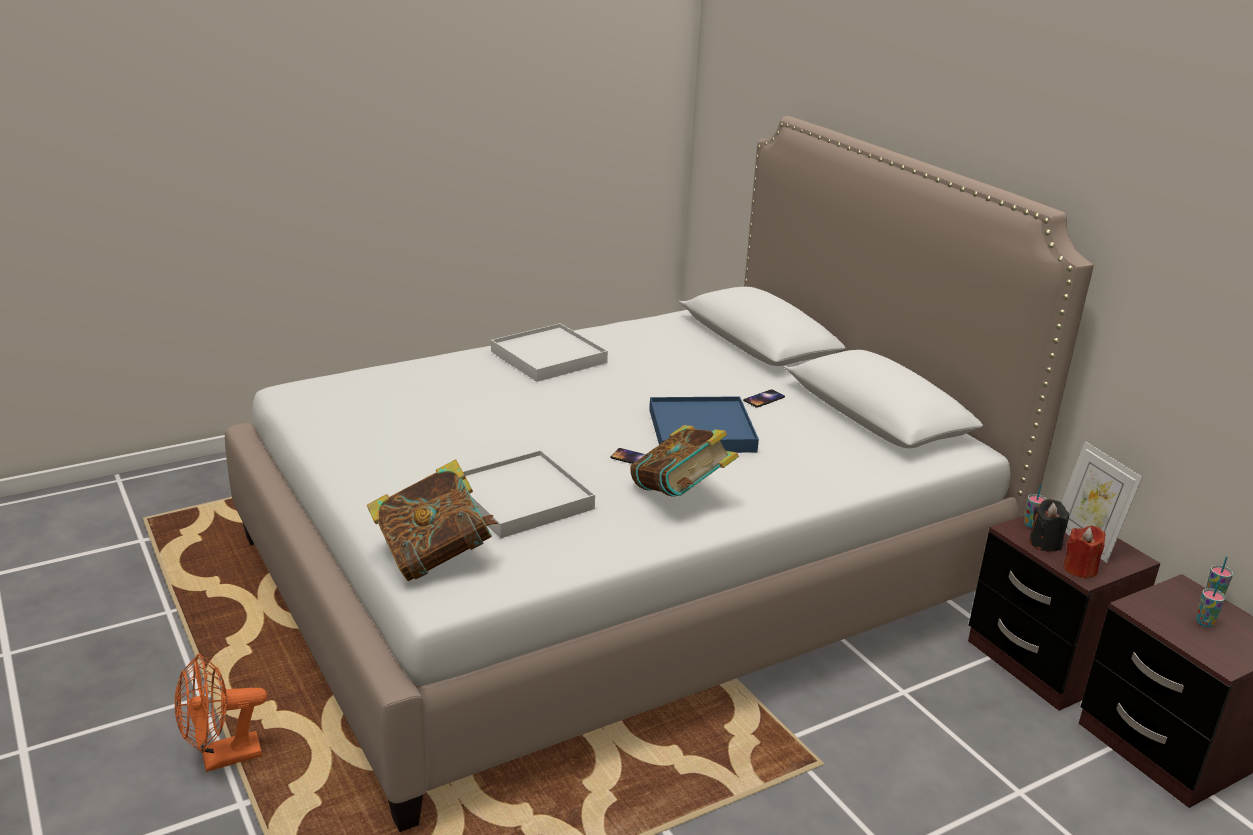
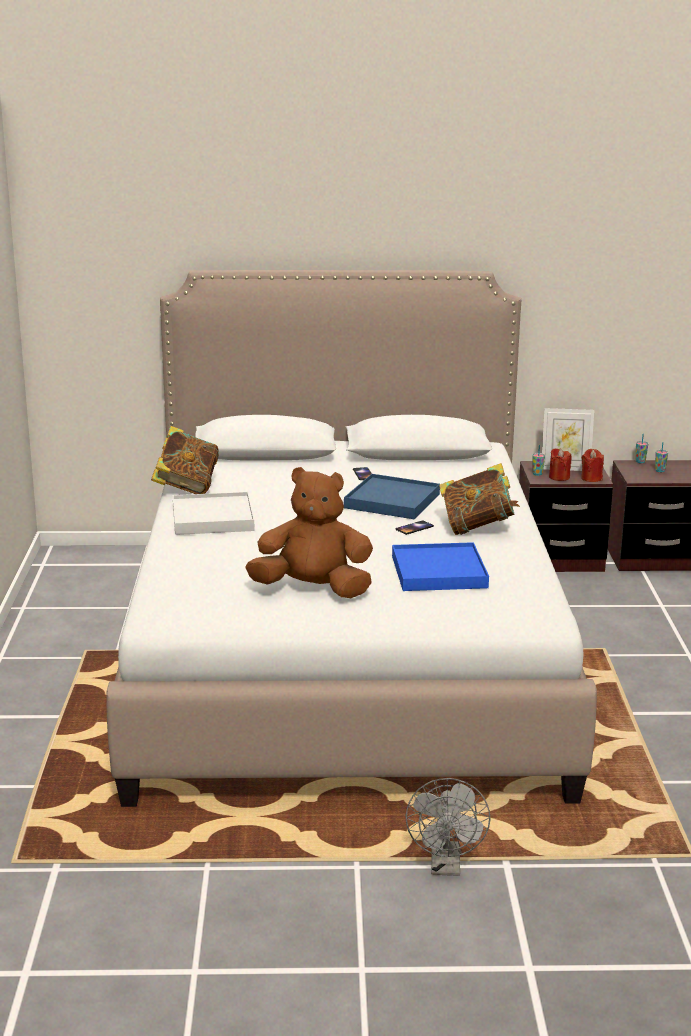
camera: 60 degrees left, 5 degrees down
orange fan [175,654,267,772] -> grey fan [405,778,491,876]
book [367,459,498,581] -> book moved to [151,426,219,494]
white tray [463,450,595,539] -> blue tray [392,542,489,591]
black candle [1029,499,1069,552] -> red candle [549,448,572,481]
none -> brown plush toy [245,467,373,598]

